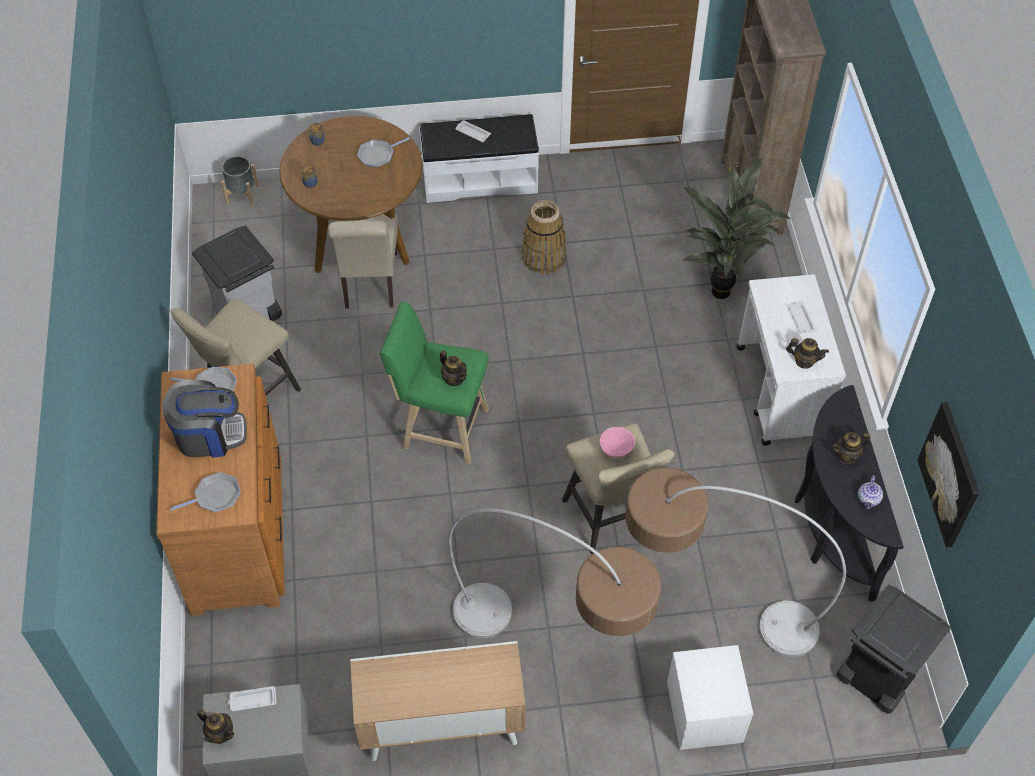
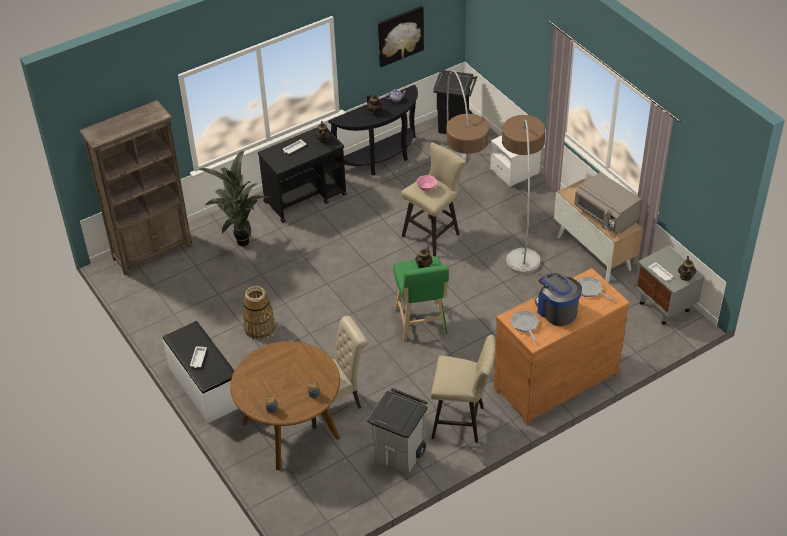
camera: 115 degrees left, 10 degrees down
grey planter [221,156,259,205] -> none
frying pan [357,137,410,167] -> none
white cart [736,274,846,446] -> black cart [258,127,347,223]
none -> grey microwave [575,172,642,234]

